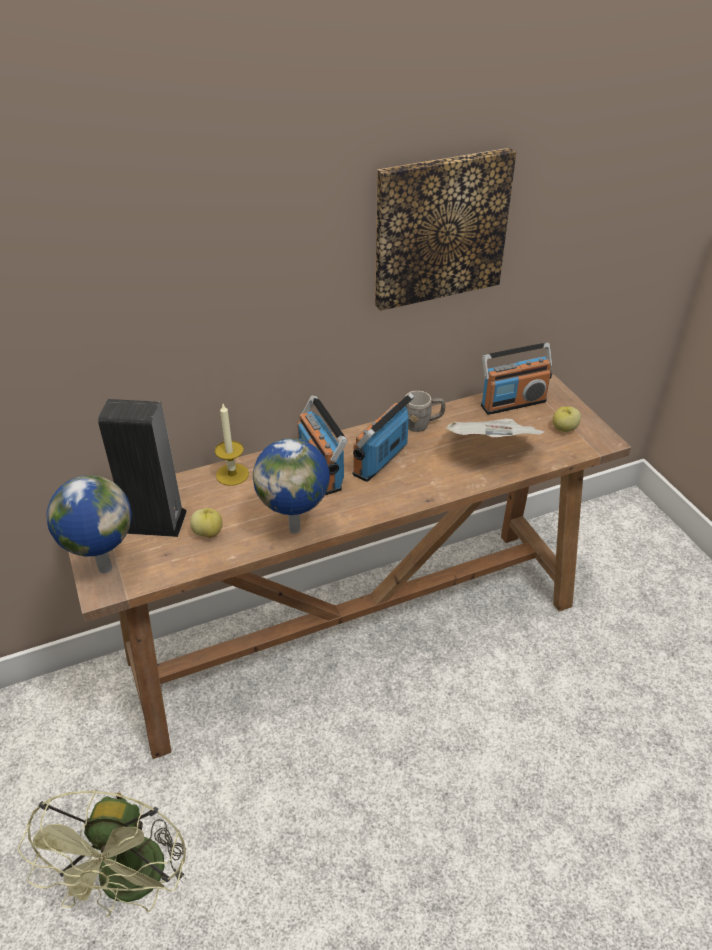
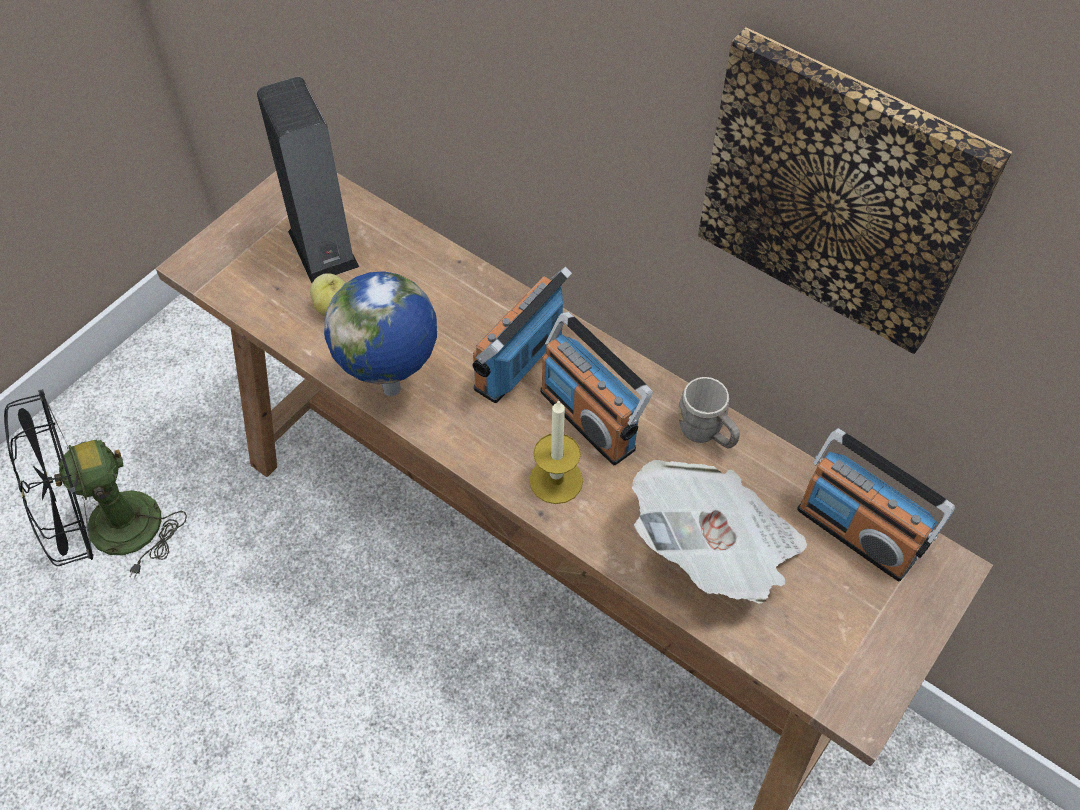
camera: 60 degrees right, 15 degrees up
green fan [18,790,186,917] -> black fan [4,389,187,578]
globe [47,475,132,573] -> none
candle [215,404,249,486] -> candle moved to [529,400,583,504]
radio [353,393,414,482] -> radio turned 135 degrees counterclockwise [540,312,653,465]
apple [553,407,581,432] -> none

